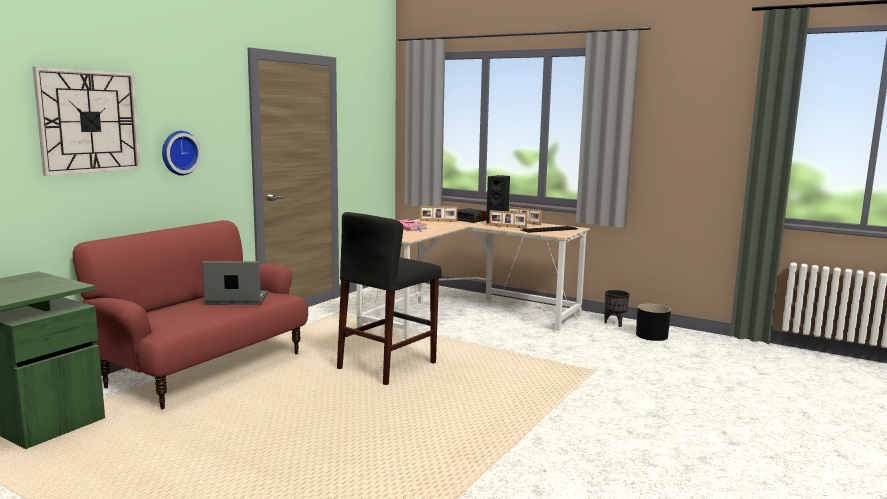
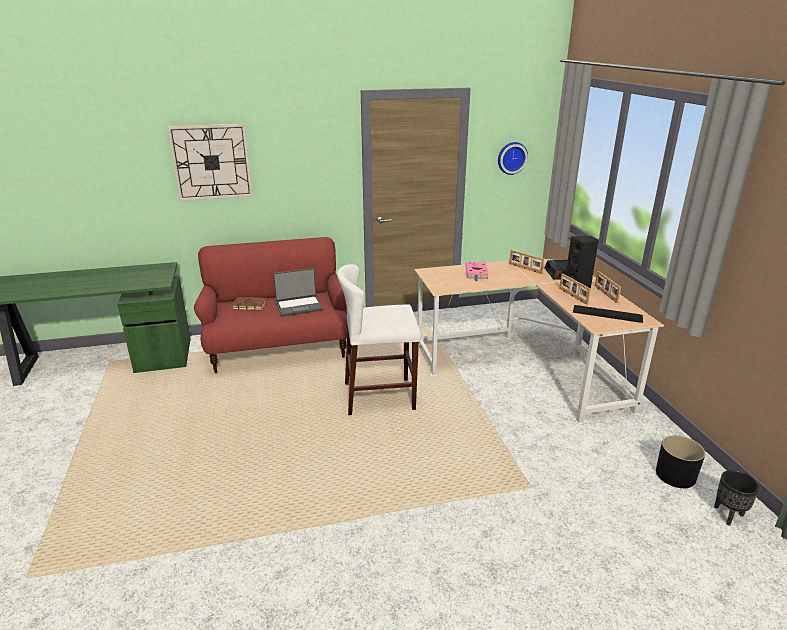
camera: 45 degrees right, 15 degrees up
wall clock [162,131,201,176] -> wall clock moved to [498,142,528,175]
laptop [202,261,268,305] -> laptop turned 120 degrees clockwise [273,268,323,316]
black stool [337,212,442,385] -> white stool [337,264,421,415]
black planter [604,290,630,327] -> black planter moved to [714,470,760,526]
none -> brown book [230,297,267,310]

